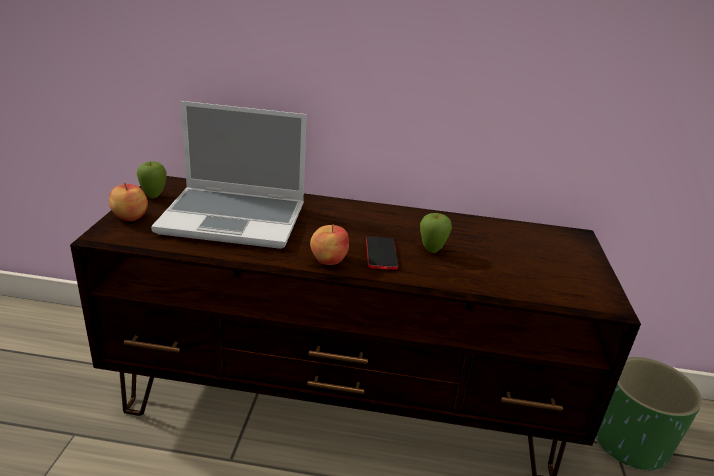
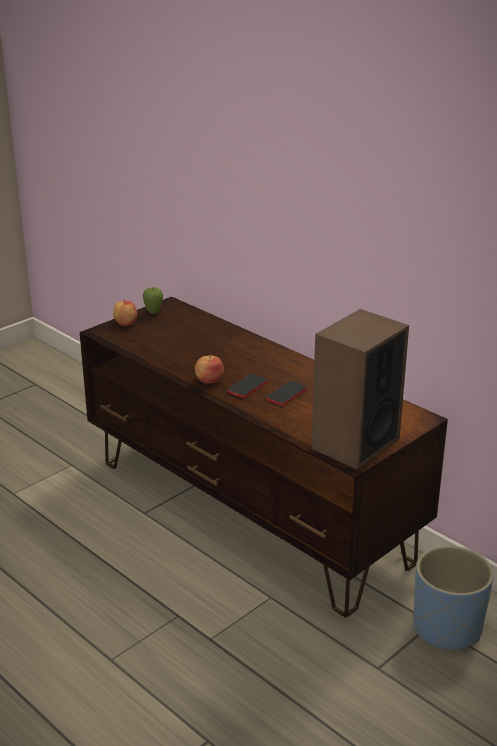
camera: 40 degrees right, 0 degrees up
laptop [151,101,307,249] -> none
apple [420,213,452,253] -> phone [266,381,307,406]
green planter [596,357,702,472] -> blue planter [414,545,494,651]
none -> speaker [311,309,409,470]

